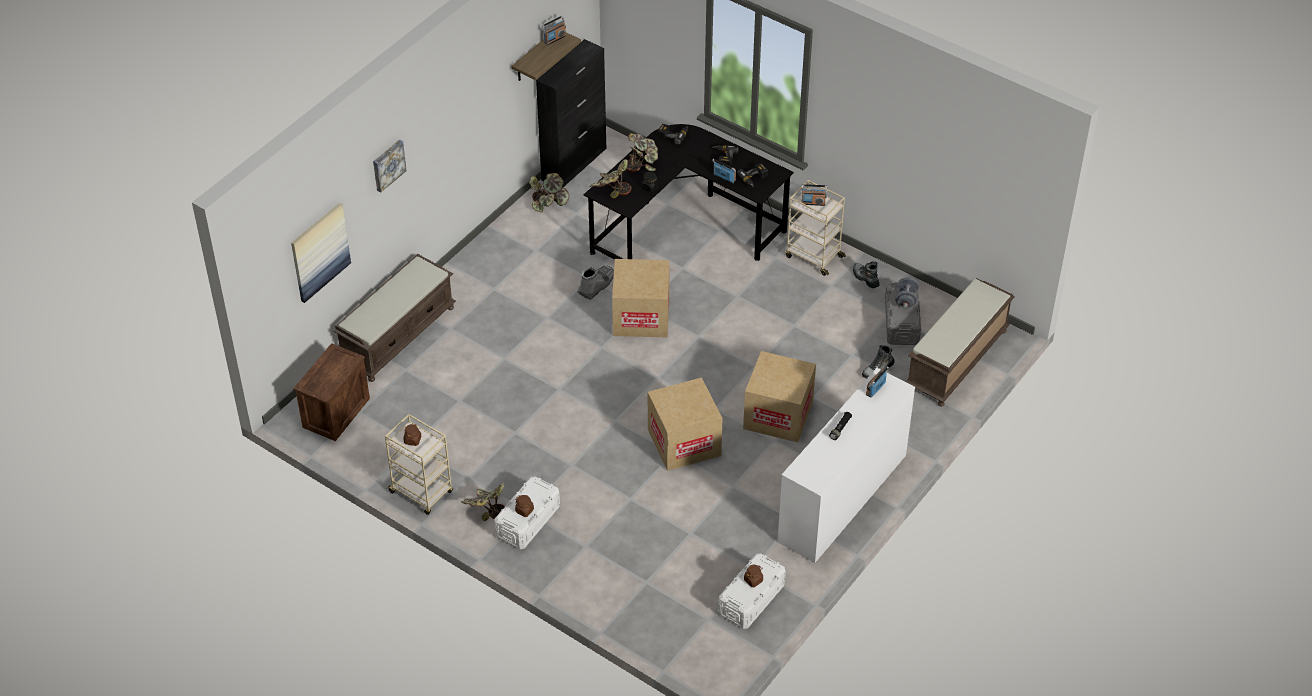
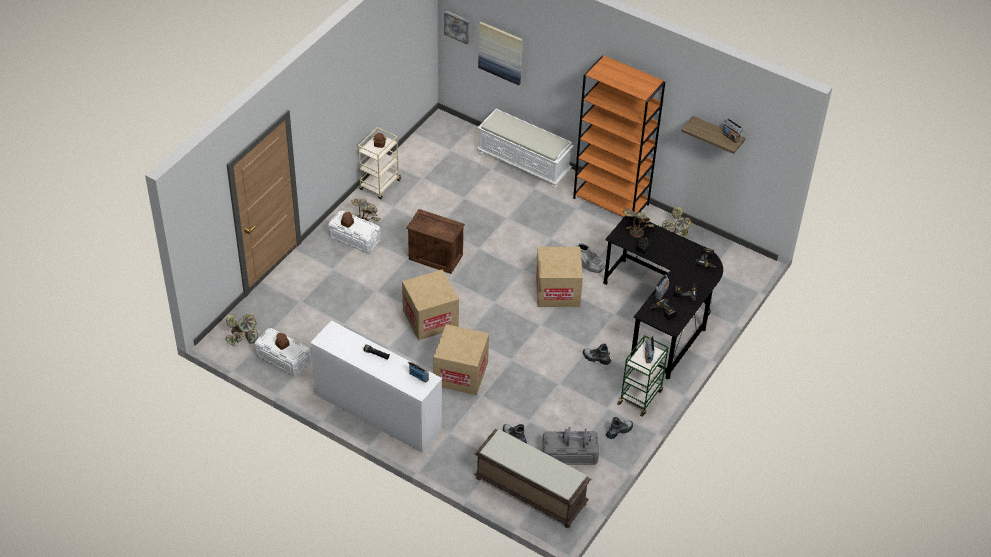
camera: 85 degrees right, 0 degrees up
crate [293,343,370,441] -> crate moved to [406,209,465,274]
brown bench [333,254,456,382] -> white bench [477,109,574,188]
picture [373,140,407,193] -> picture moved to [444,11,469,44]
black cabinet [536,39,606,188] -> none
potted plant [627,133,658,172] -> potted plant moved to [226,314,258,346]
beige cart [785,180,846,276] -> green cart [617,335,669,417]
none -> orange bookcase [573,56,665,217]
none -> boot [583,344,611,365]

